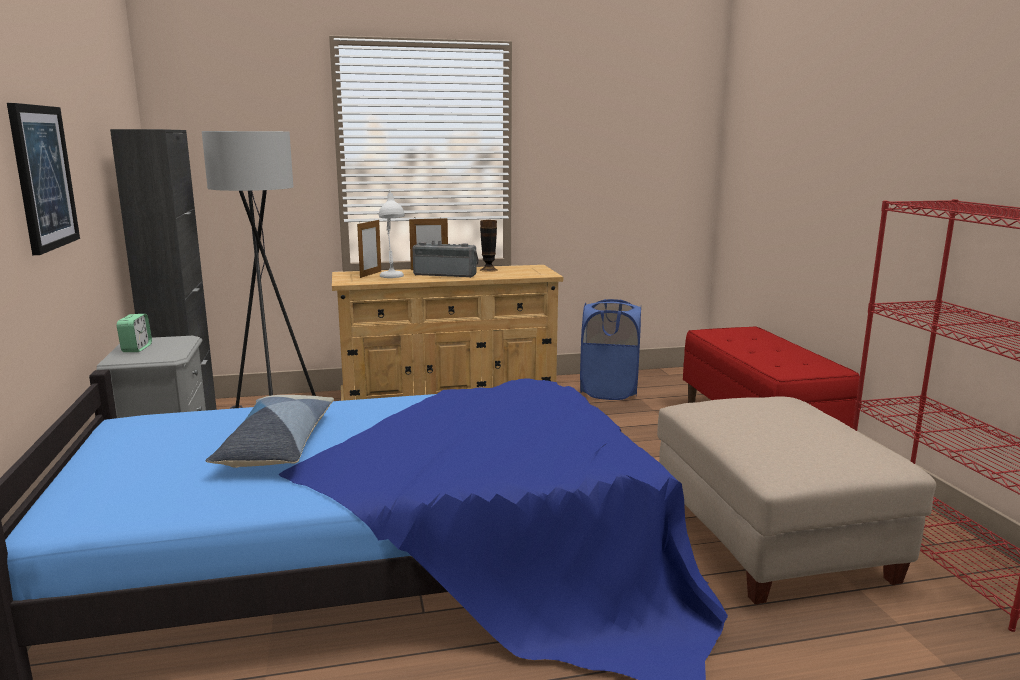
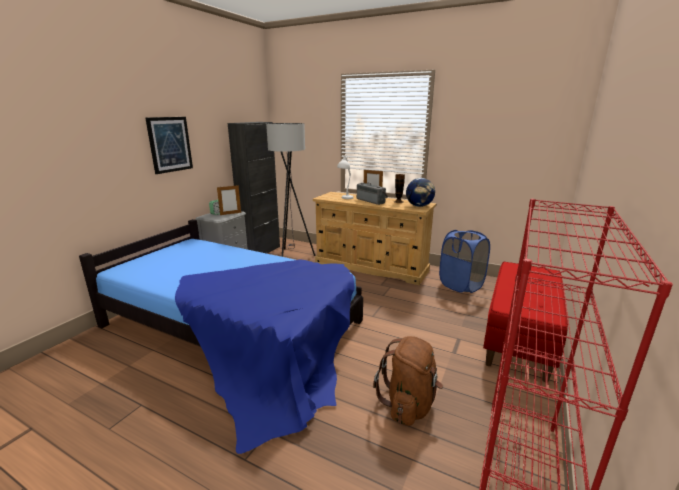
camera: 40 degrees right, 5 degrees up
pillow [206,395,334,468] -> none
picture frame [357,220,381,278] -> picture frame moved to [217,185,241,215]
beige ottoman [657,396,936,605] -> brown backpack [373,336,443,426]
none -> globe [406,178,435,207]

